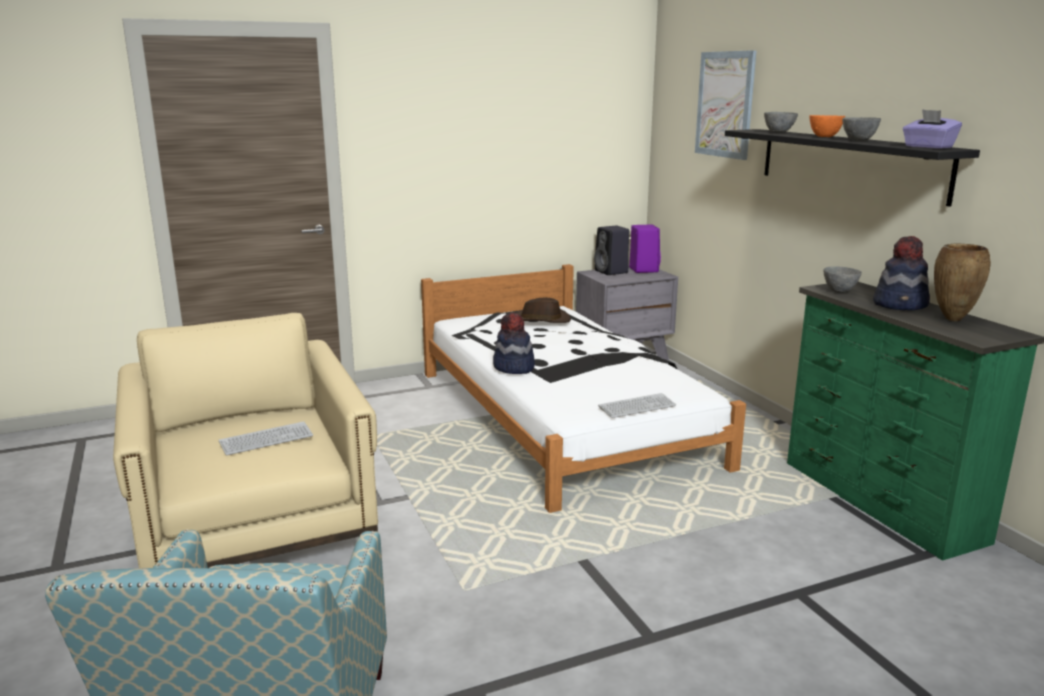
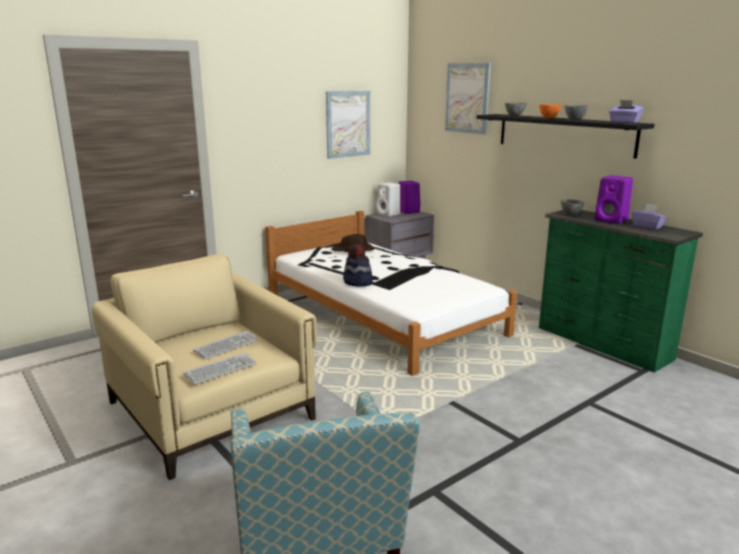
camera: 15 degrees left, 0 degrees up
black speaker [594,226,629,275] -> white speaker [376,182,400,217]
keyboard [598,393,676,418] -> keyboard moved to [183,353,257,384]
hat [873,236,930,310] -> purple speaker [595,175,633,224]
brown vase [934,243,991,321] -> purple tissue box [631,204,667,230]
none -> picture [326,91,370,159]

